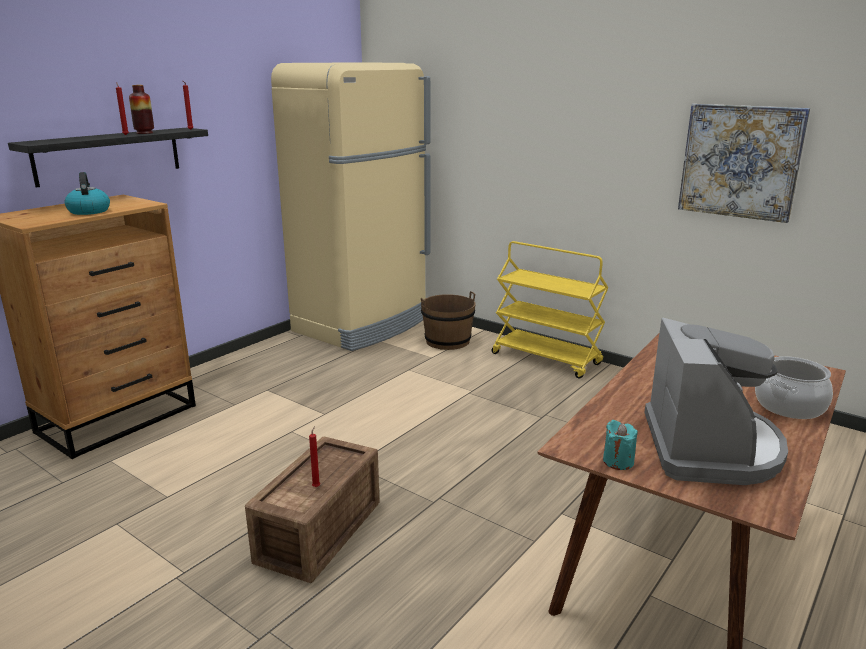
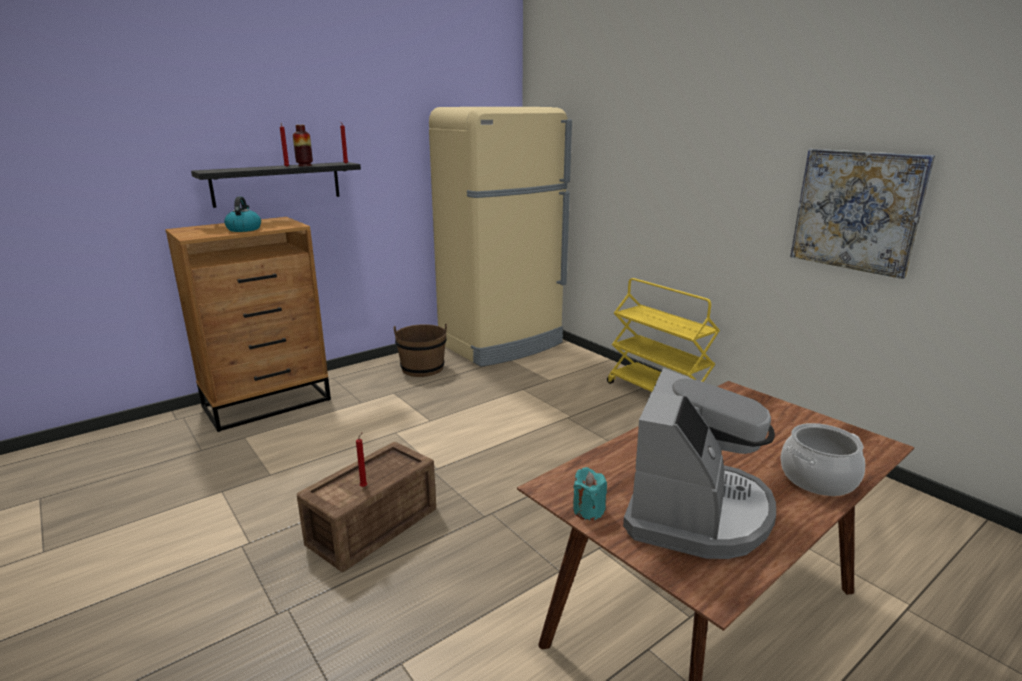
camera: 15 degrees right, 0 degrees up
brown bucket [421,291,475,350] -> brown bucket moved to [394,324,447,377]

